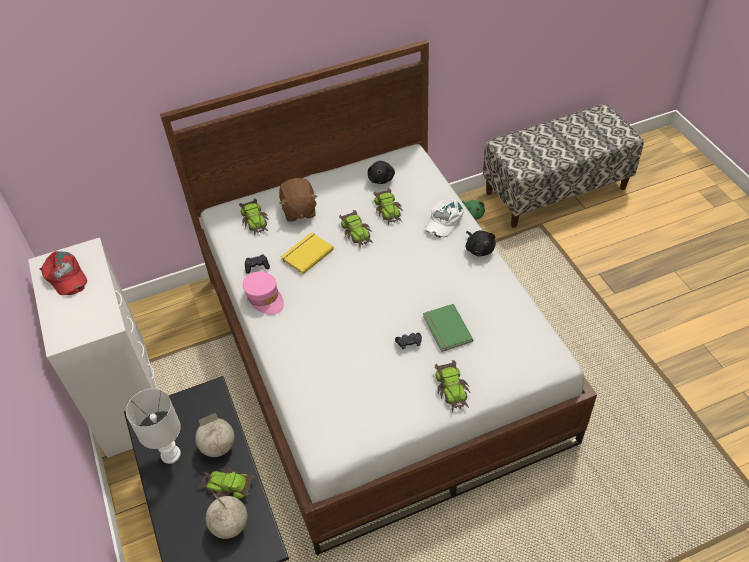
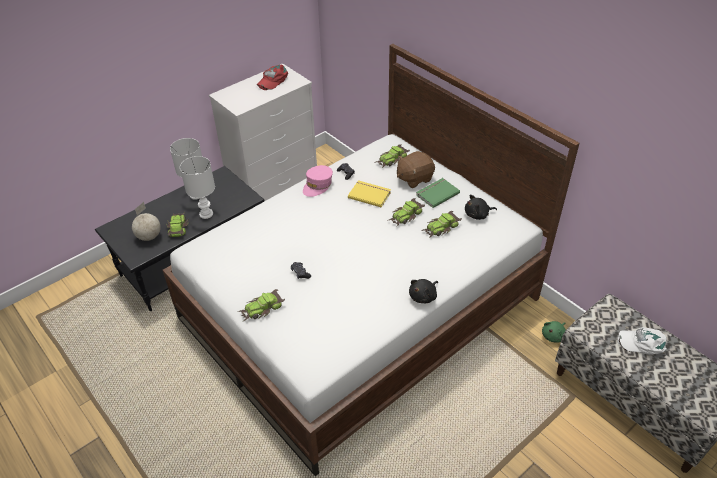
camera: 70 degrees right, 5 degrees down
globe [195,413,234,457] -> white table lamp [180,156,215,219]
green book [423,304,473,352] -> green book moved to [416,178,460,208]
white cap [425,199,464,239] -> white cap moved to [618,327,667,355]

